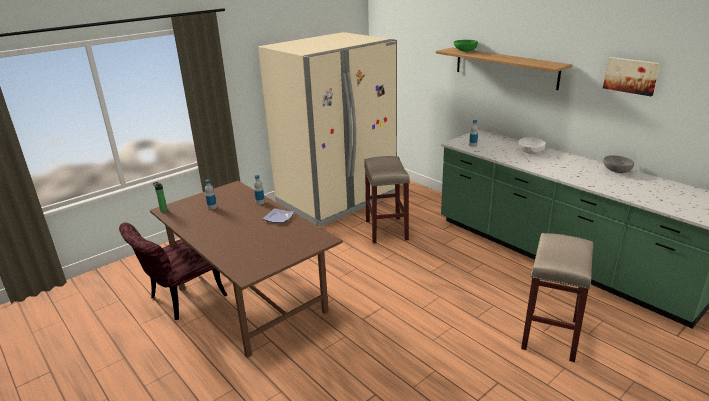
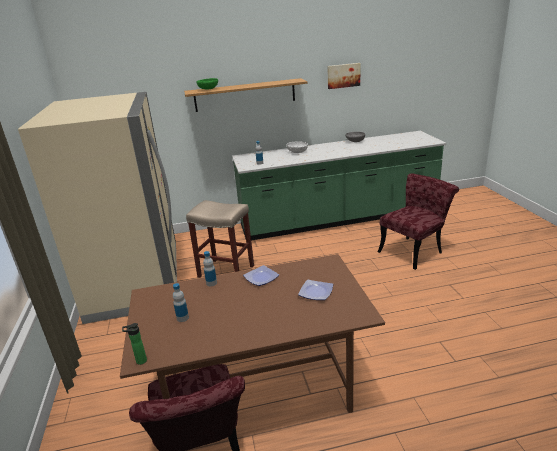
camera: 60 degrees left, 0 degrees up
beige stool [521,233,593,362] -> red chair [378,173,459,270]
none -> plate [298,280,333,300]

